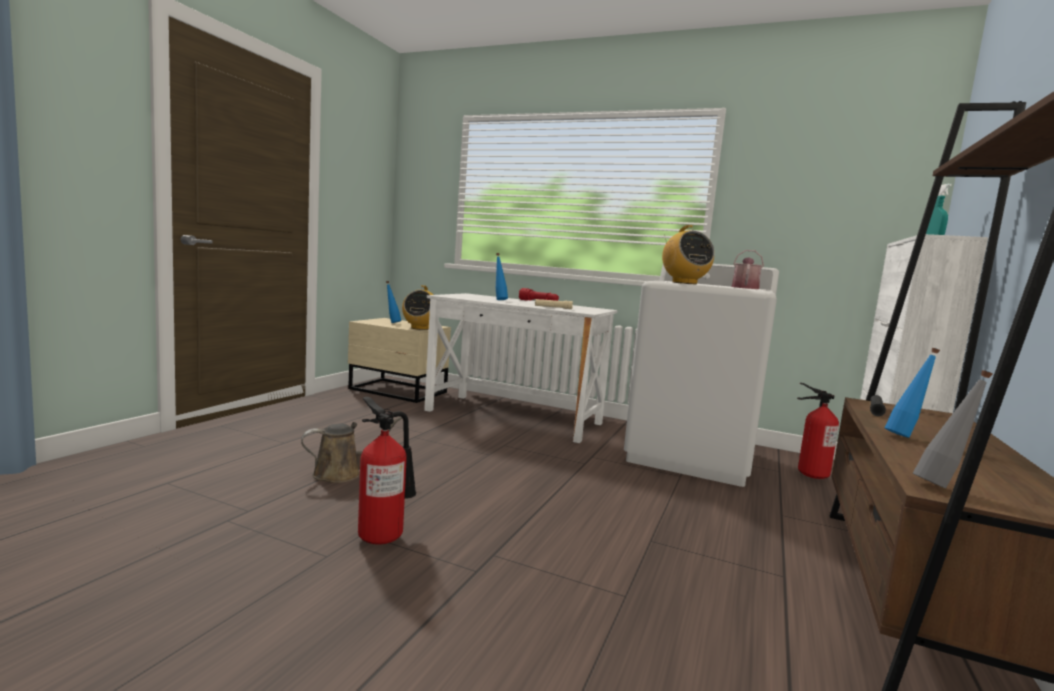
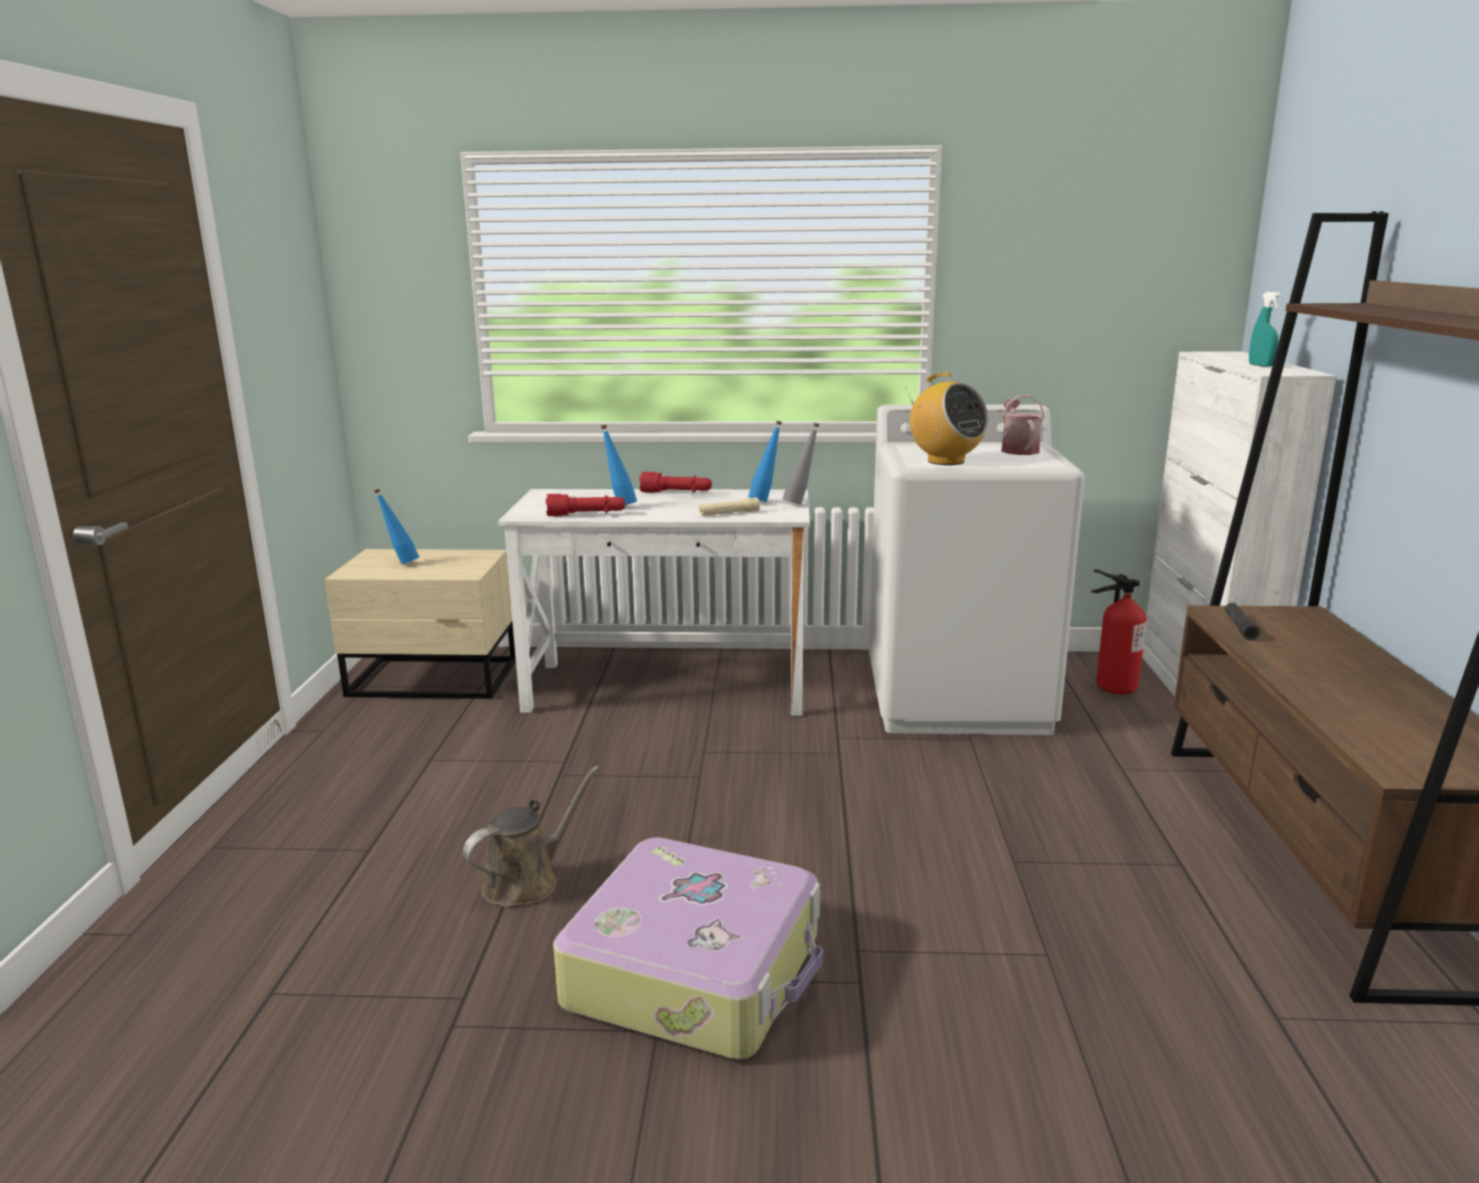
camera: 20 degrees left, 10 degrees up
fire extinguisher [358,397,416,545] -> suitcase [553,837,823,1060]
radio [402,285,434,330] -> none
blue bottle [885,348,940,438] -> blue bottle moved to [748,421,782,502]
grey bottle [913,370,993,489] -> grey bottle moved to [783,423,820,505]
none -> red flashlight [546,494,625,516]

